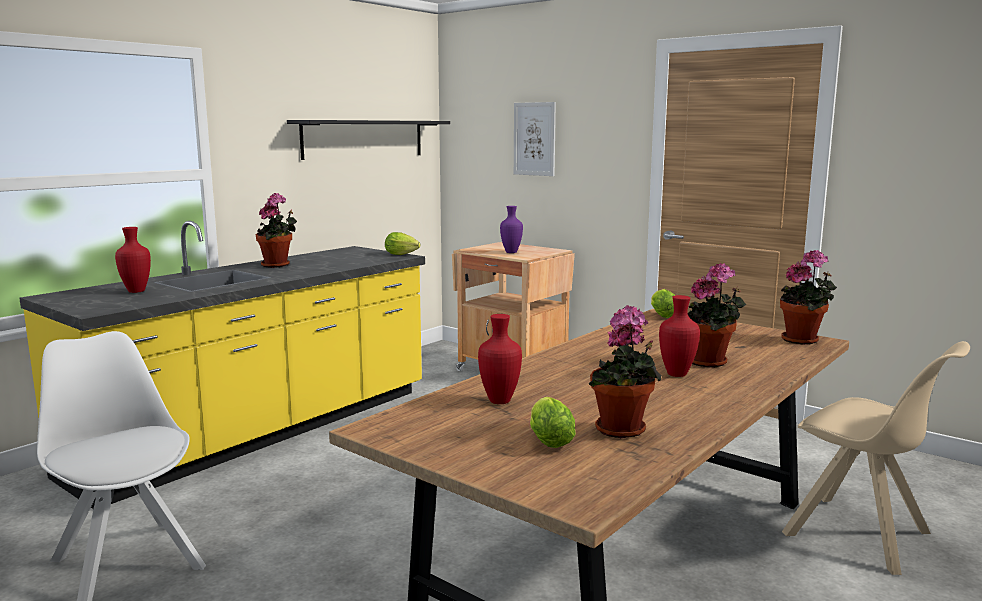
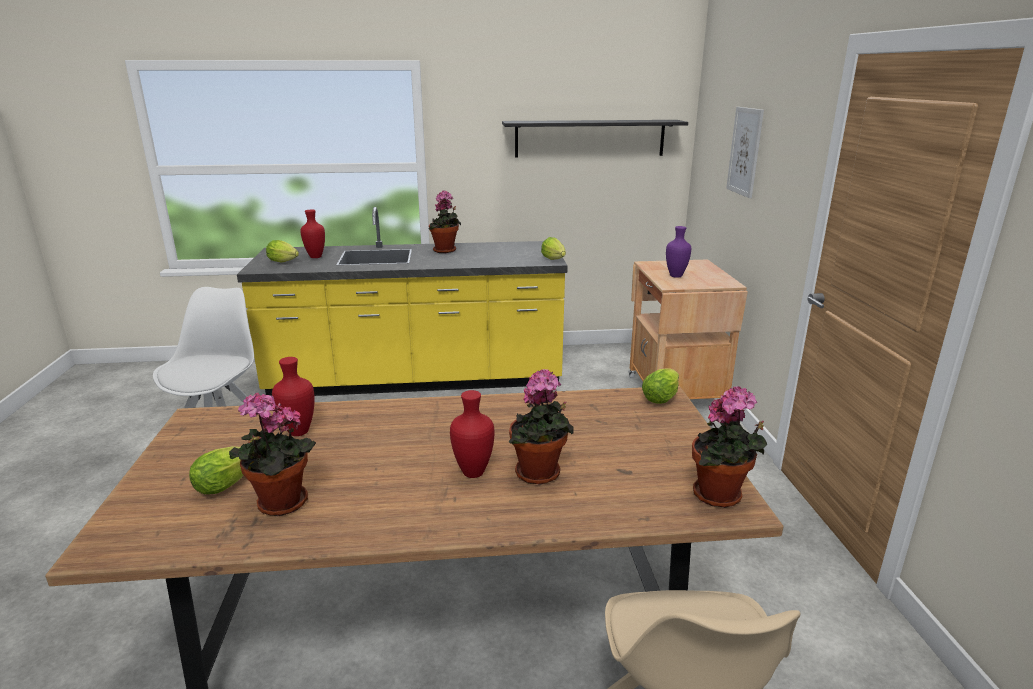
camera: 45 degrees right, 10 degrees up
none -> lettuce [266,240,299,262]

